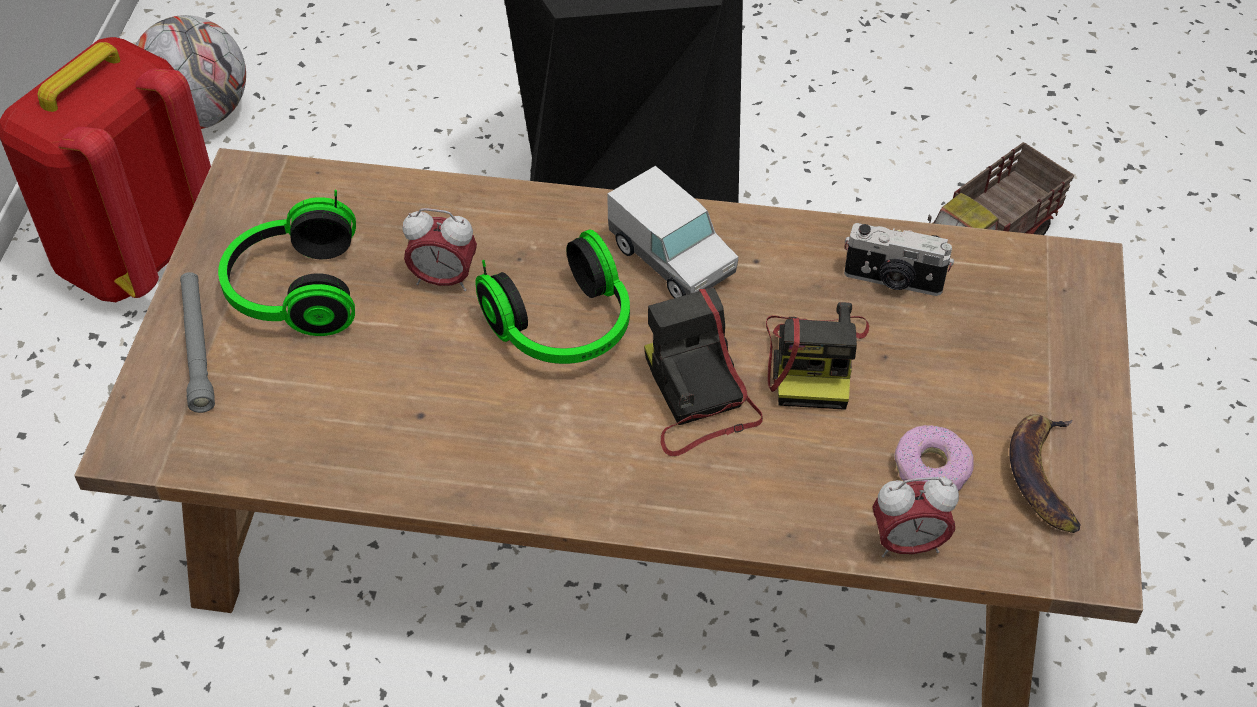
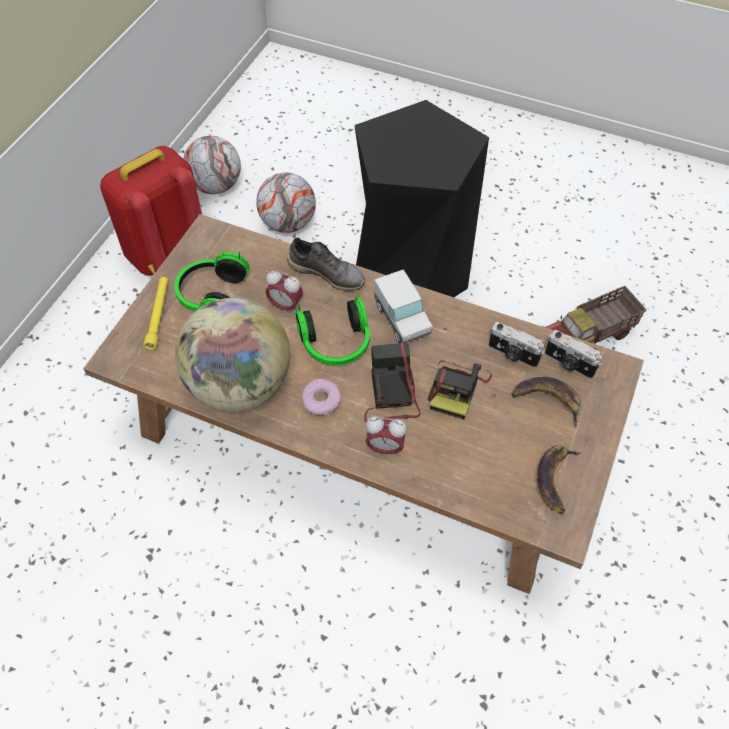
camera: 15 degrees right, 5 degrees up
grey flashlight [180,272,215,413] -> yellow flashlight [143,277,168,350]
alarm clock [873,477,959,558] -> alarm clock moved to [365,416,407,456]
donut [894,425,974,491] -> donut moved to [302,379,341,416]
none -> globe [175,298,290,412]
none -> football [256,173,316,233]
none -> grey shoe [287,238,365,291]
none -> banana [512,377,581,427]
none -> camera [545,330,602,379]

